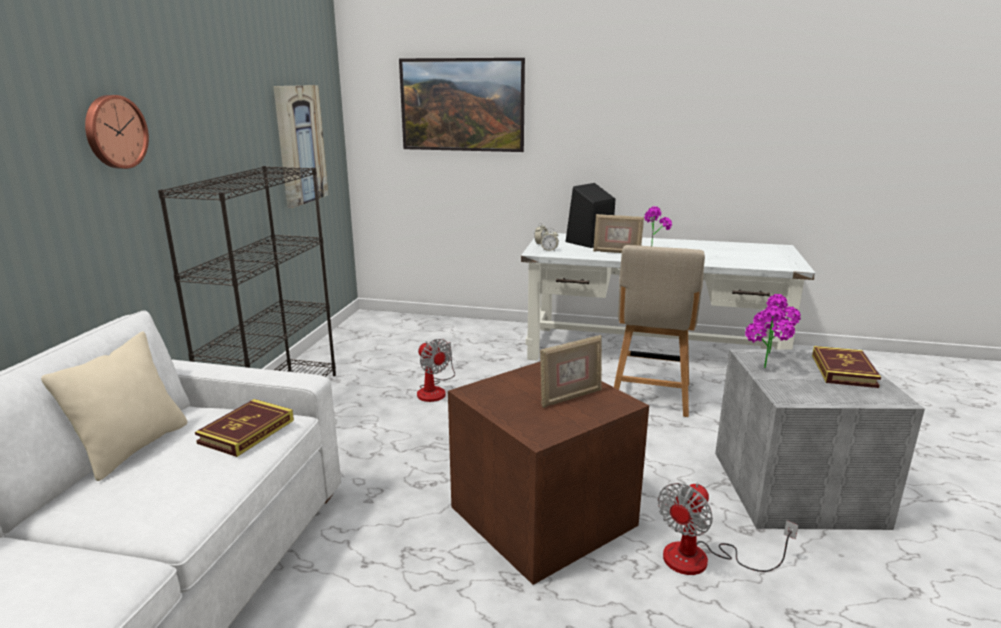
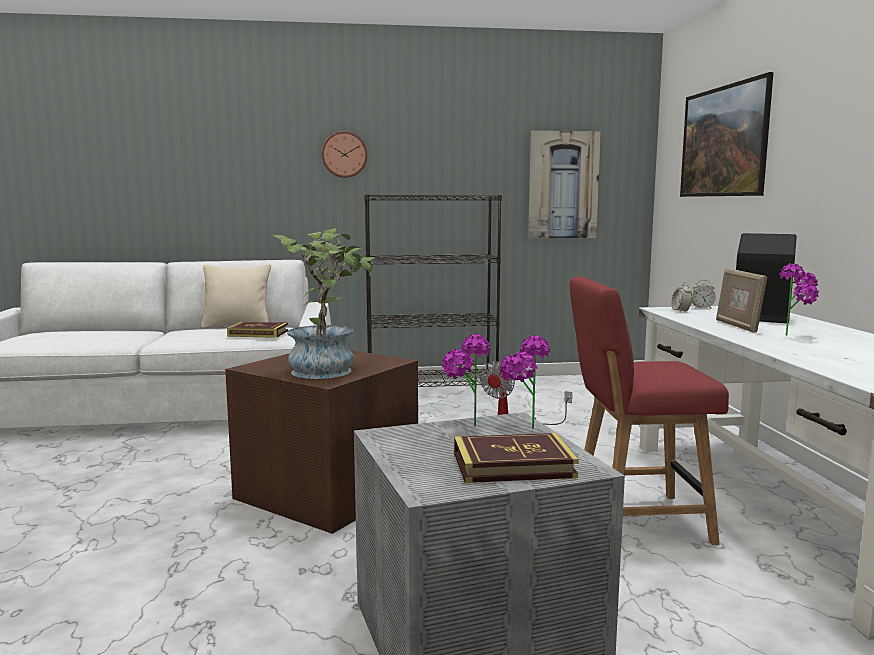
camera: 70 degrees right, 10 degrees down
picture frame [540,335,602,408] -> potted plant [272,228,375,379]
beige chair [614,245,705,417] -> red chair [570,277,729,545]
fan [658,483,798,575] -> none

